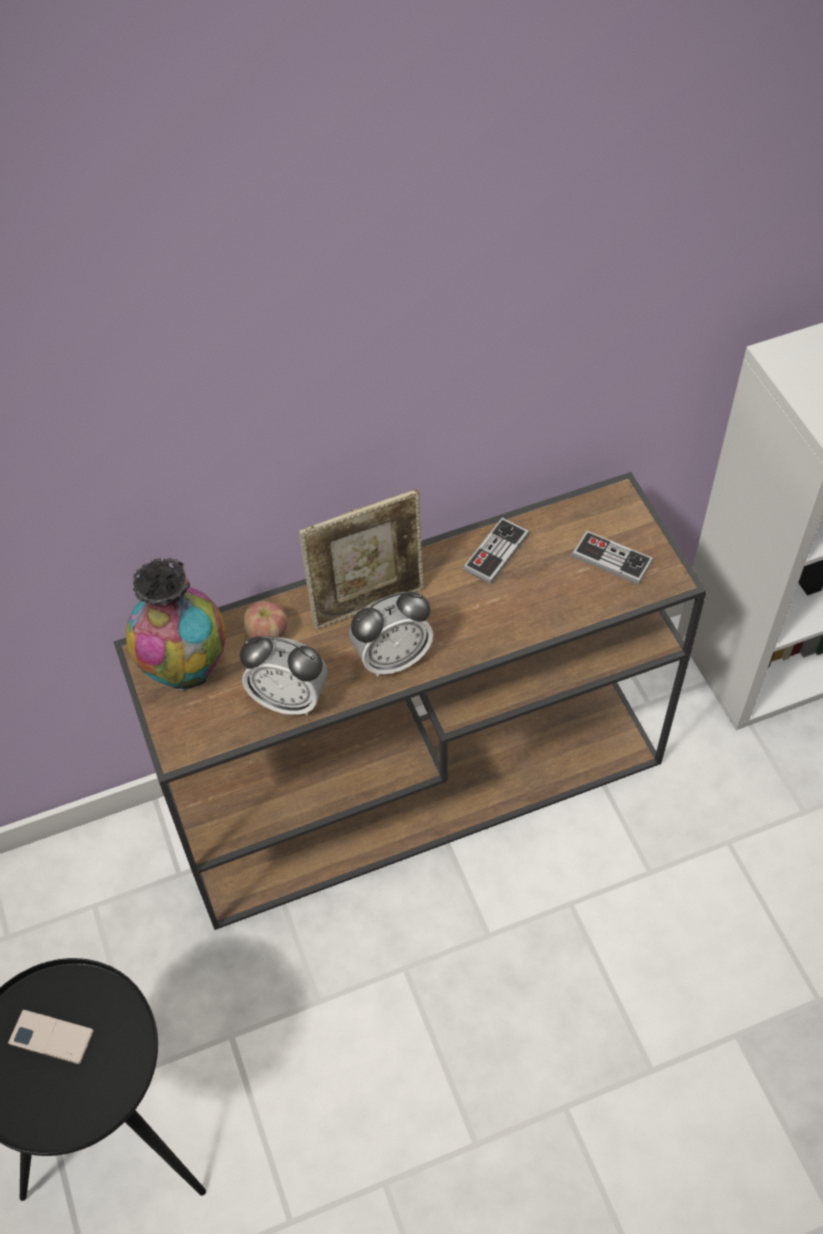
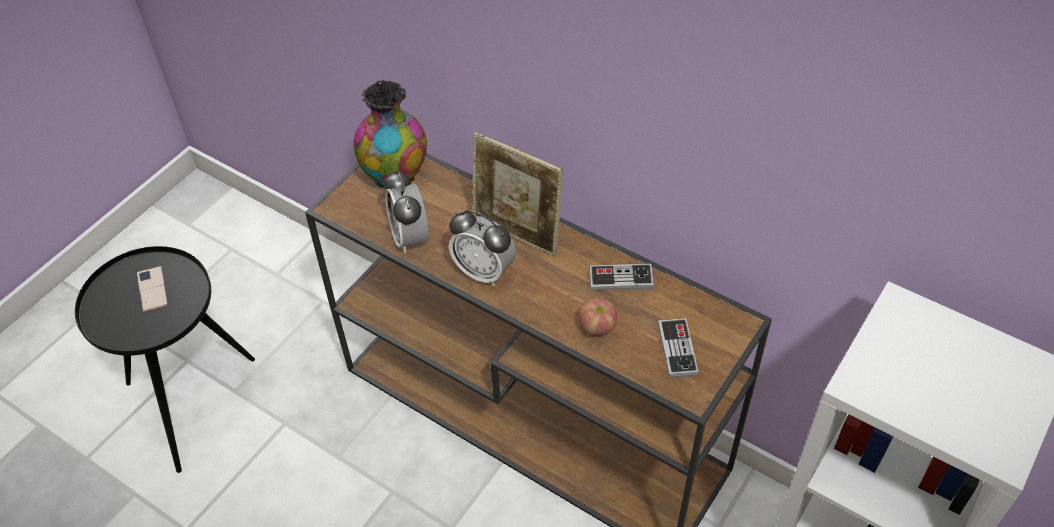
camera: 55 degrees right, 5 degrees down
apple [243,601,287,639] -> apple moved to [579,298,617,336]

